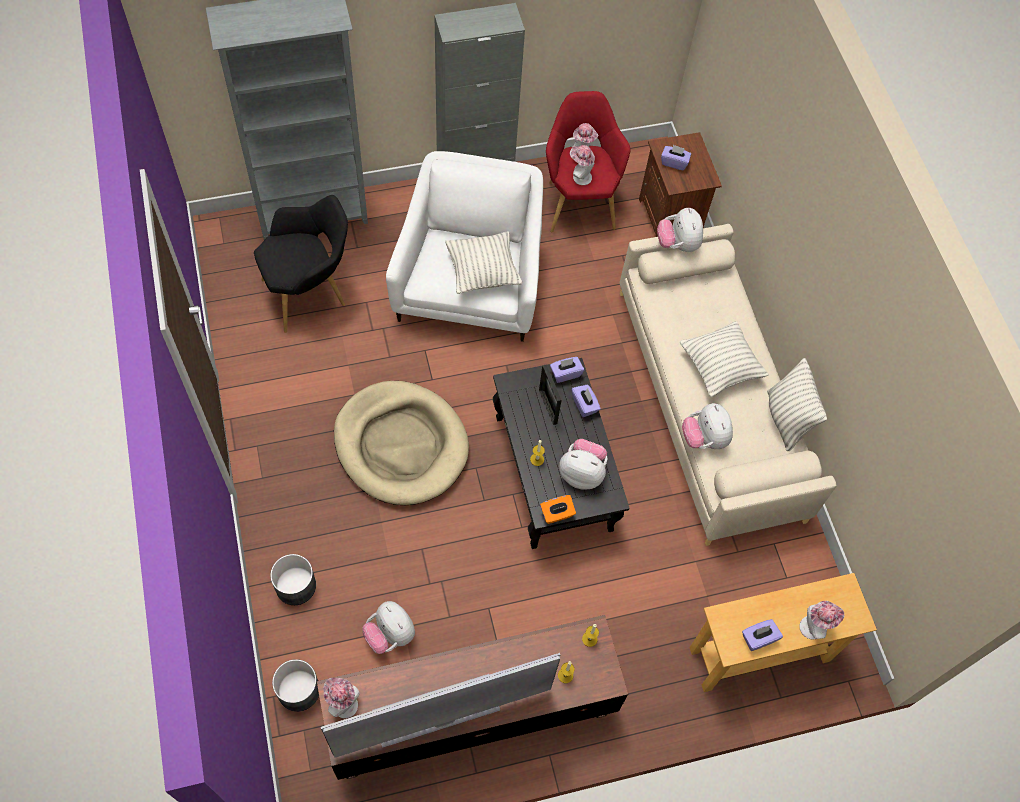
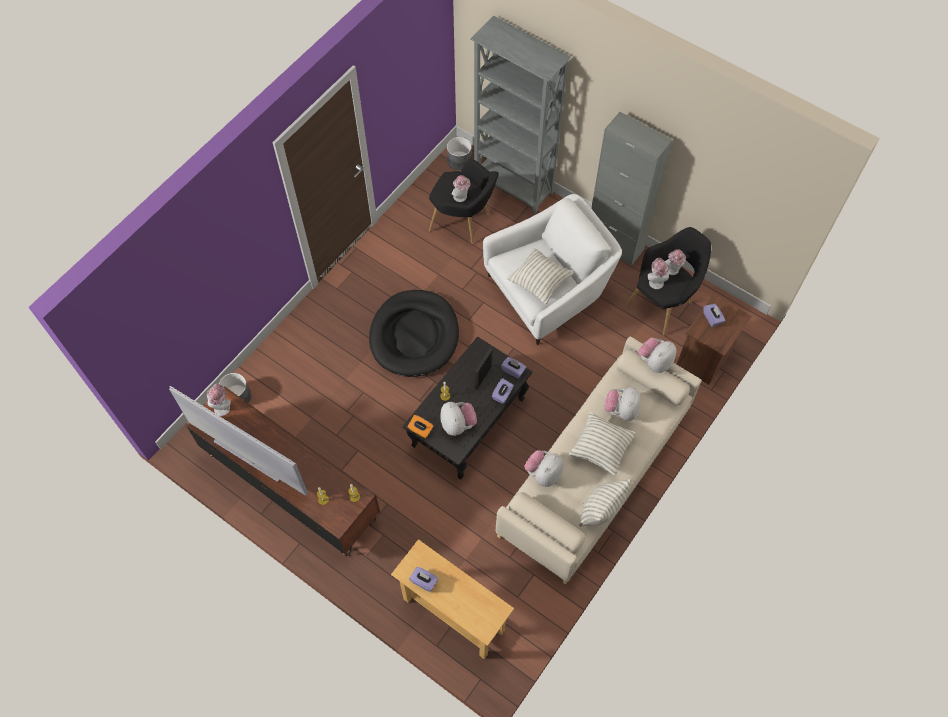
camera: 55 degrees right, 0 degrees up
grey planter [270,554,316,605] -> grey planter moved to [447,137,472,170]
beige dog bed [334,381,469,505] -> black dog bed [369,290,459,377]
plush toy [362,601,415,654] -> plush toy moved to [605,387,640,421]
red armchair [546,91,630,232] -> black armchair [626,227,711,336]
hat [799,601,844,639] -> hat moved to [452,175,471,202]

